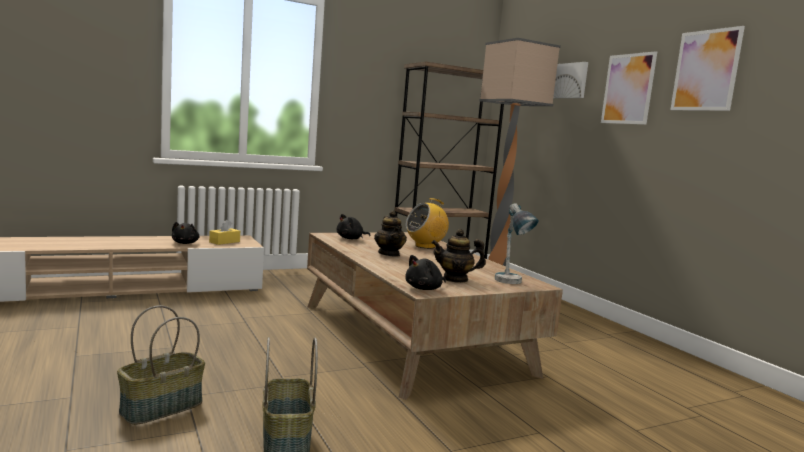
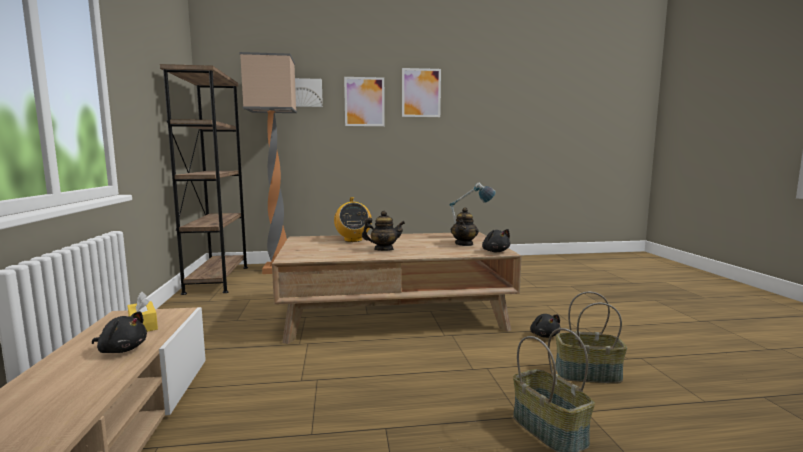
camera: 70 degrees left, 0 degrees up
black plush toy [337,214,371,239] -> black plush toy moved to [530,314,560,338]

